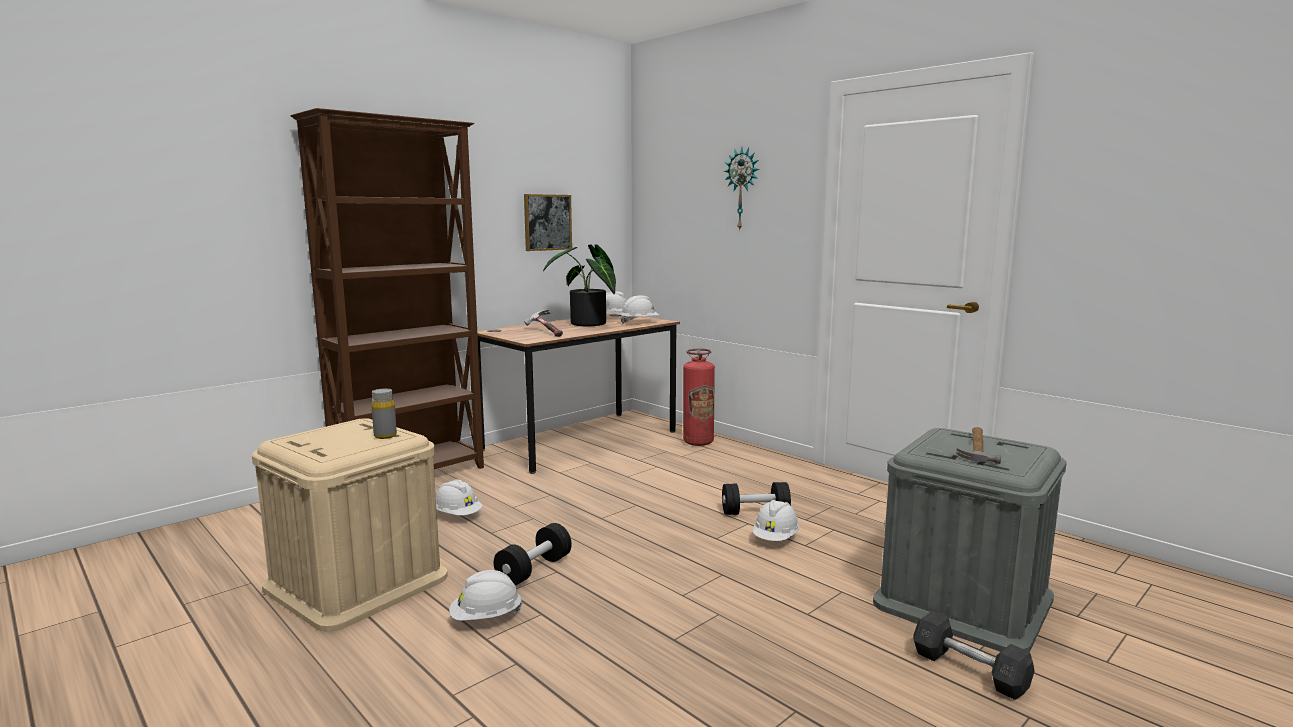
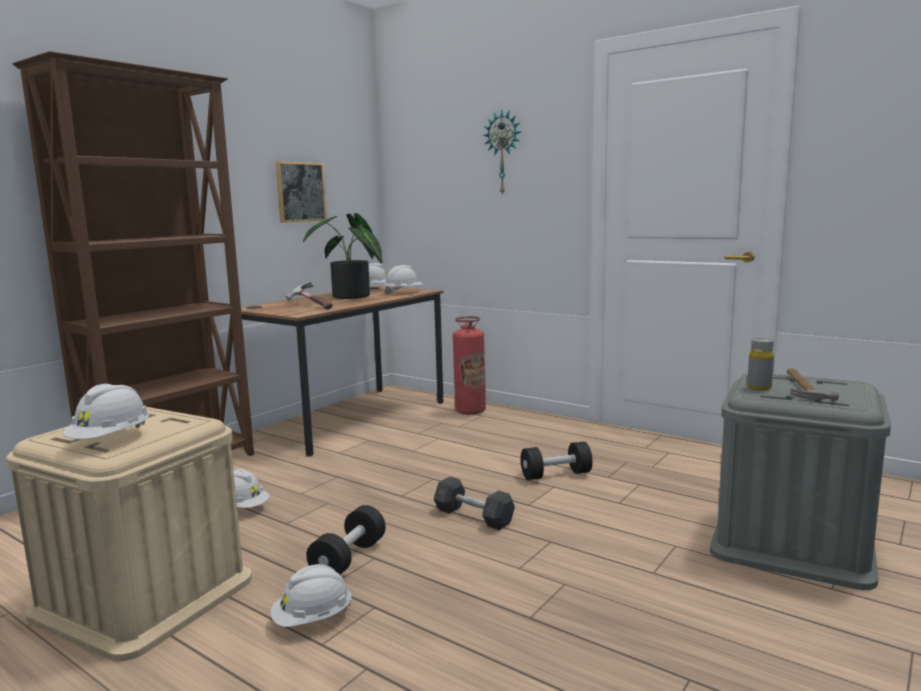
camera: 10 degrees left, 0 degrees up
grey bottle [372,389,397,439] -> grey bottle moved to [747,338,774,390]
white hard hat [753,500,799,541] -> white hard hat moved to [63,384,149,439]
grey dumbbell [913,611,1035,700] -> grey dumbbell moved to [433,476,515,530]

